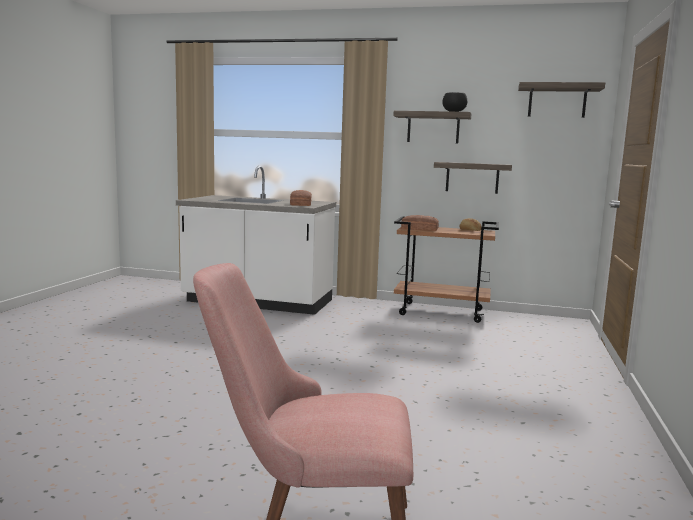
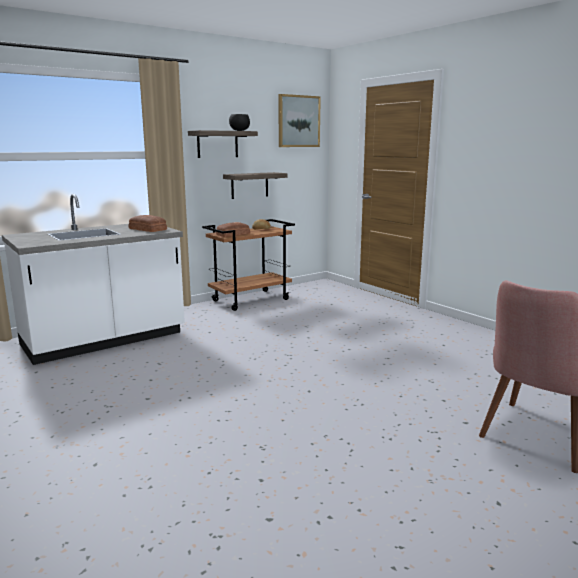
camera: 50 degrees left, 5 degrees up
shelf [518,82,605,118] -> picture [278,94,321,147]

